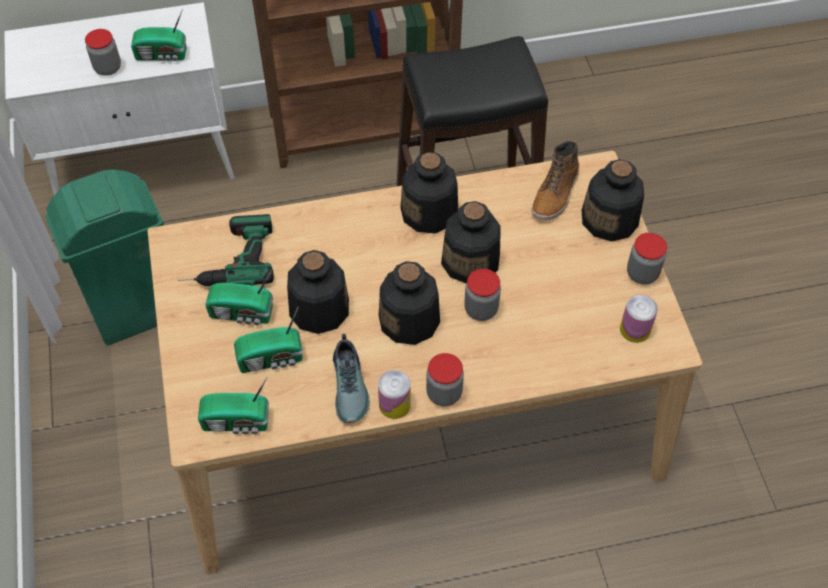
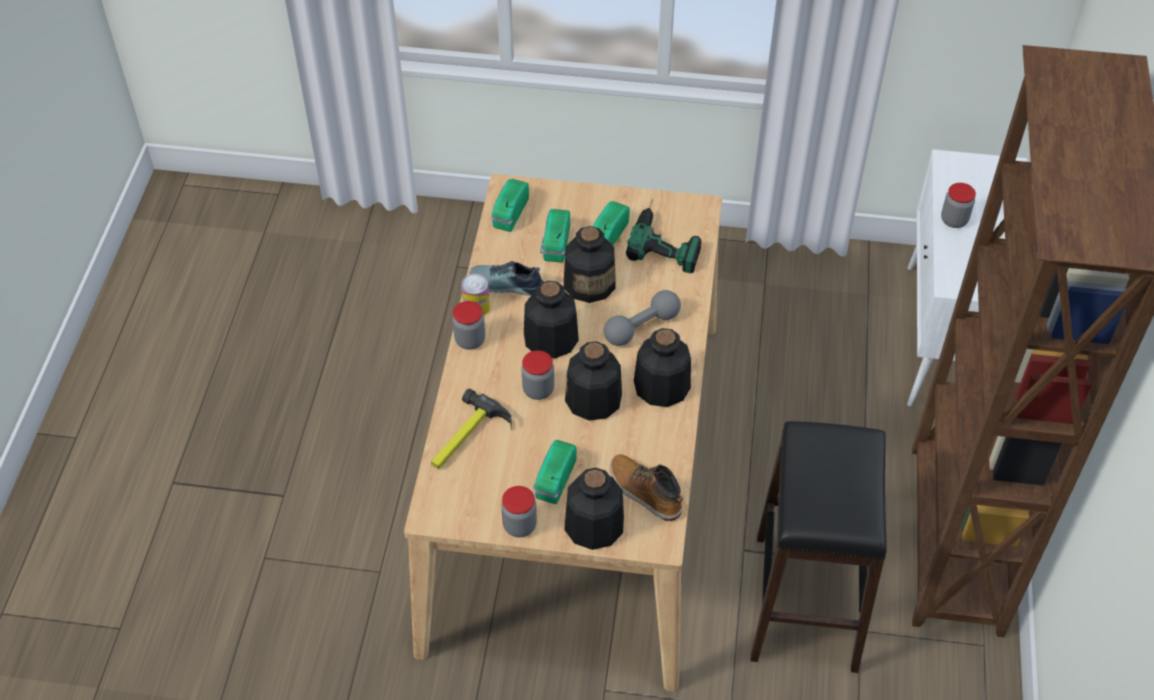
camera: 110 degrees right, 5 degrees down
green trash can [45,169,164,345] -> none
radio [131,9,187,61] -> radio moved to [533,440,577,504]
can [620,295,658,343] -> none
none -> hammer [431,388,512,469]
none -> grey dumbbell [604,290,681,346]

